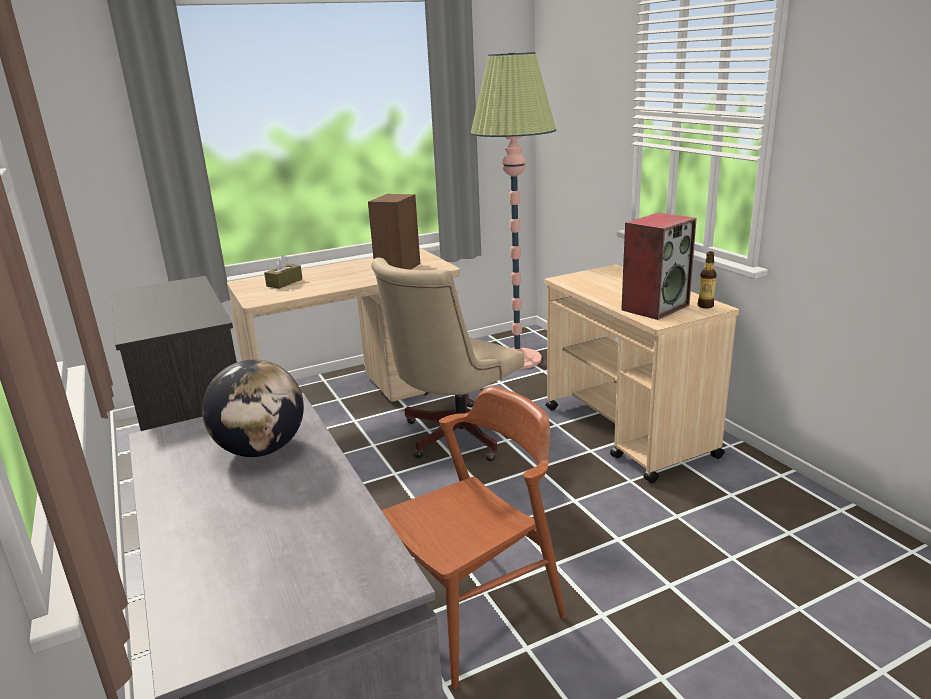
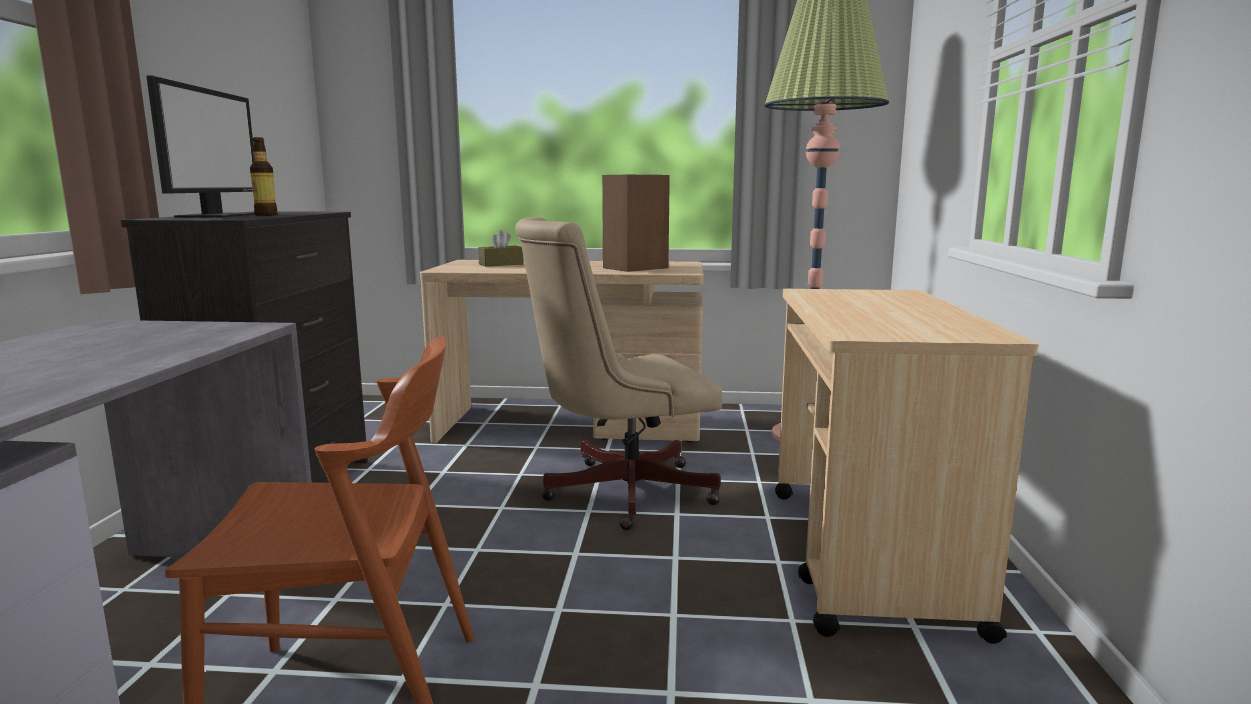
camera: 30 degrees right, 10 degrees down
globe [202,360,304,457] -> none
speaker [621,212,697,320] -> none
bottle [698,252,717,308] -> bottle moved to [250,137,278,216]
none -> monitor [146,76,255,217]

